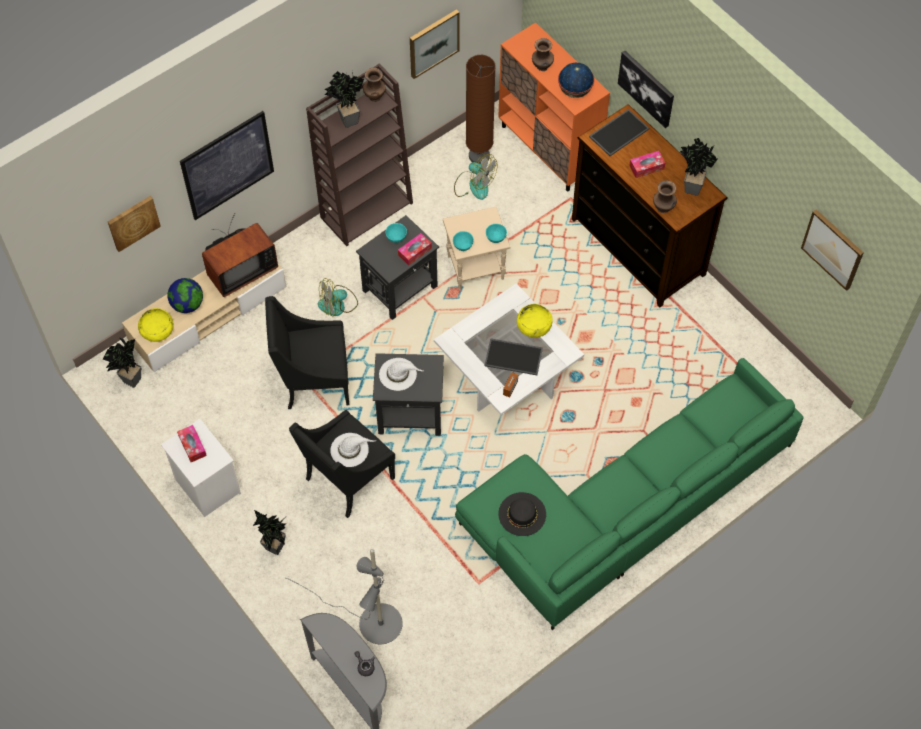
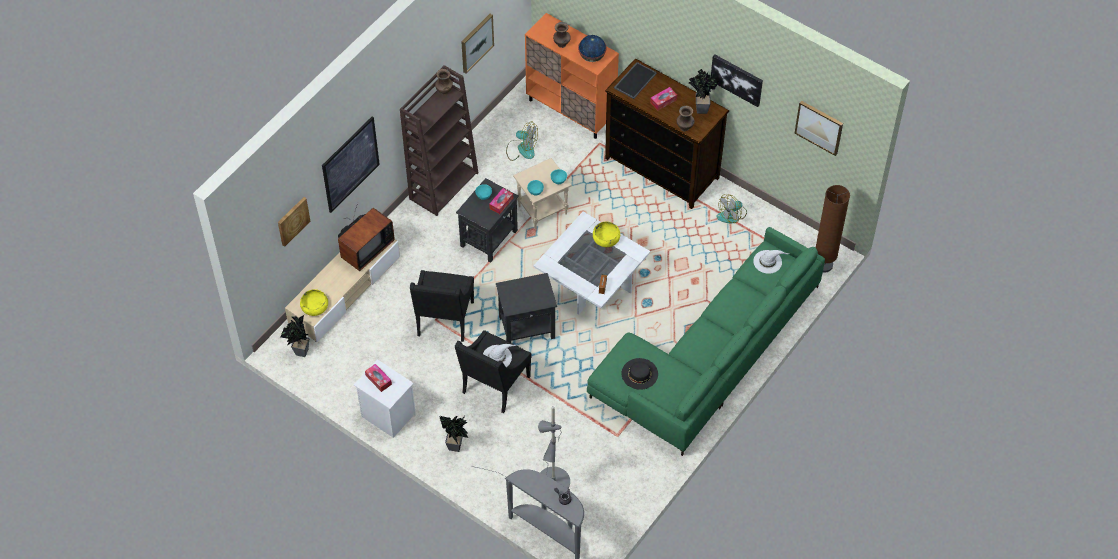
camera: 15 degrees left, 5 degrees down
globe [167,278,203,313] -> none
black armchair [265,296,349,409] -> black armchair turned 60 degrees counterclockwise [410,270,474,342]
fan [318,278,358,317] -> fan moved to [716,194,747,223]
potted plant [325,71,364,128] -> none
white hat [379,358,423,391] -> white hat moved to [753,250,790,273]
brown floor lamp [466,55,496,164] -> brown floor lamp moved to [816,185,850,273]
tray [484,338,543,375] -> none
picture [618,51,674,128] -> picture moved to [711,54,763,107]

